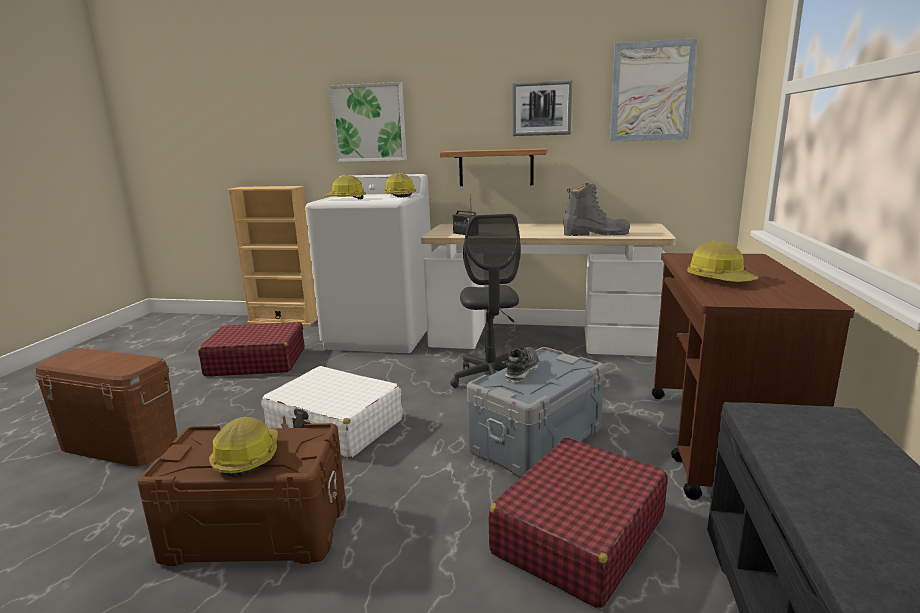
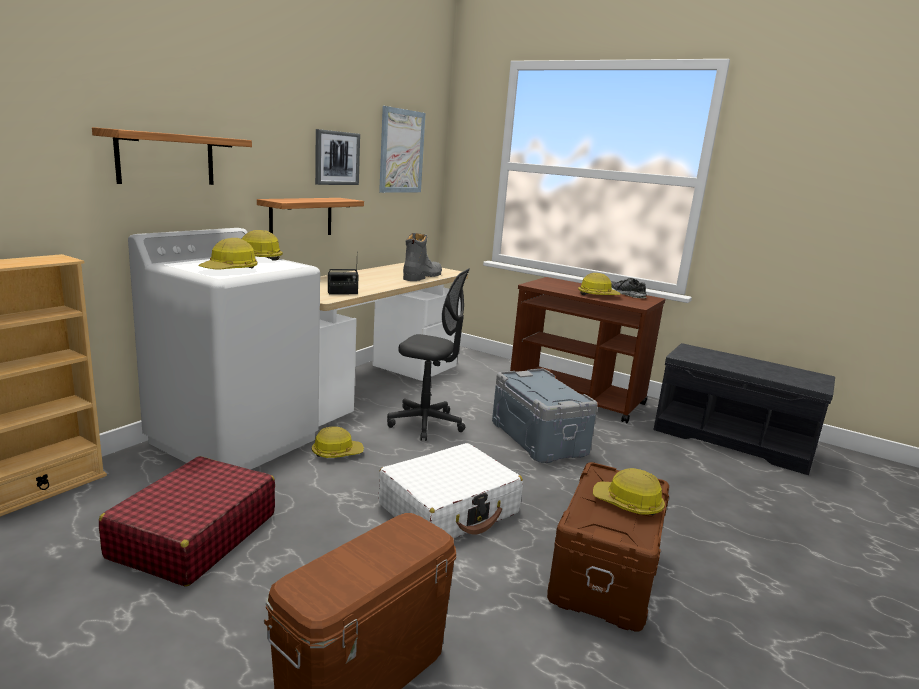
camera: 70 degrees left, 0 degrees up
picture [330,82,407,162] -> shelf [92,127,252,185]
red suitcase [488,438,668,609] -> none
shoe [505,347,539,382] -> shoe moved to [611,278,647,298]
none -> hard hat [312,427,364,458]

